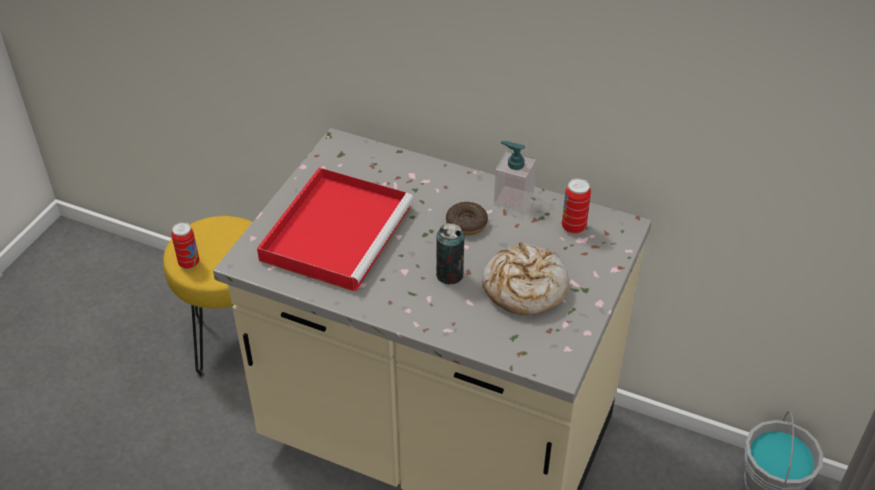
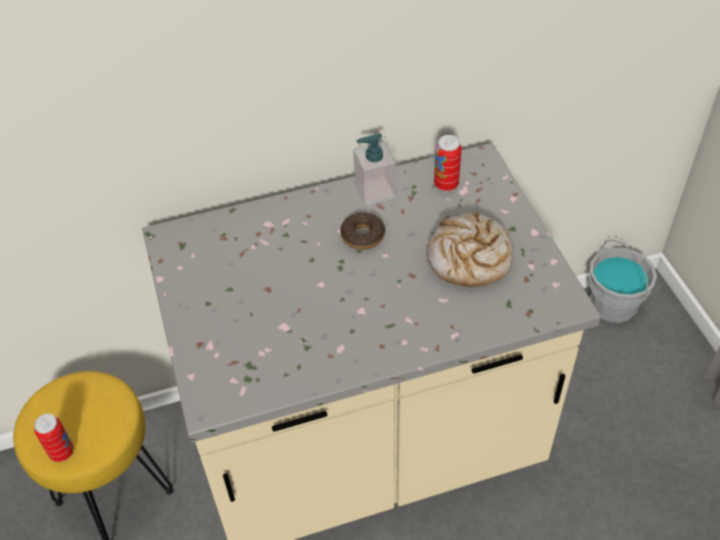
camera: 40 degrees left, 5 degrees up
red tray [257,167,414,292] -> none
can [436,223,464,284] -> none

